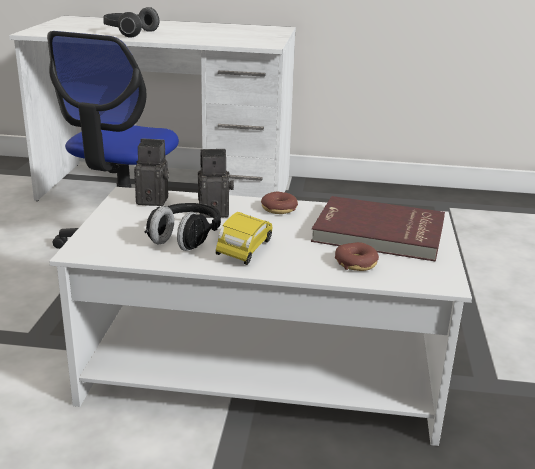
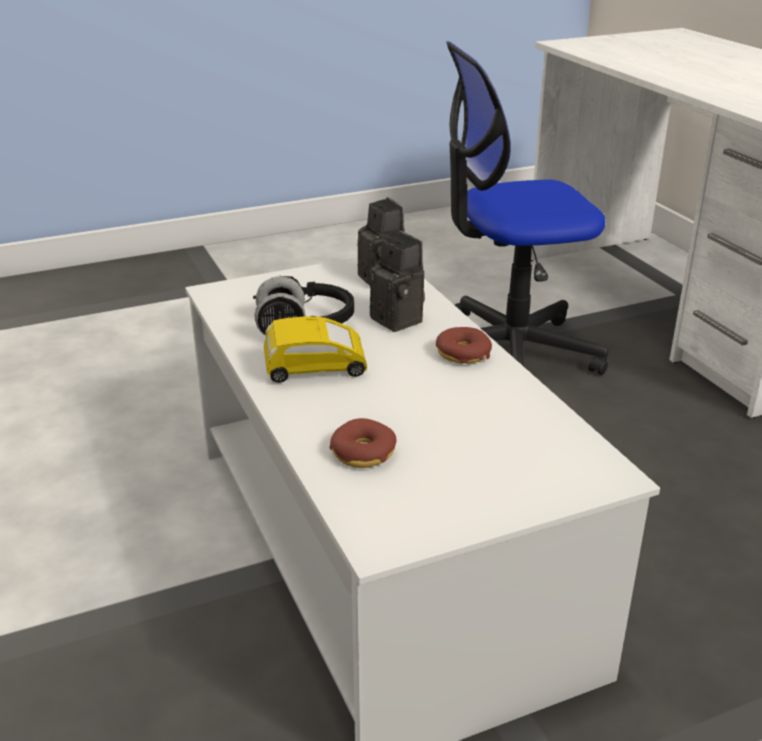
camera: 60 degrees right, 5 degrees up
headphones [104,7,159,38] -> none
red book [311,196,445,261] -> none

